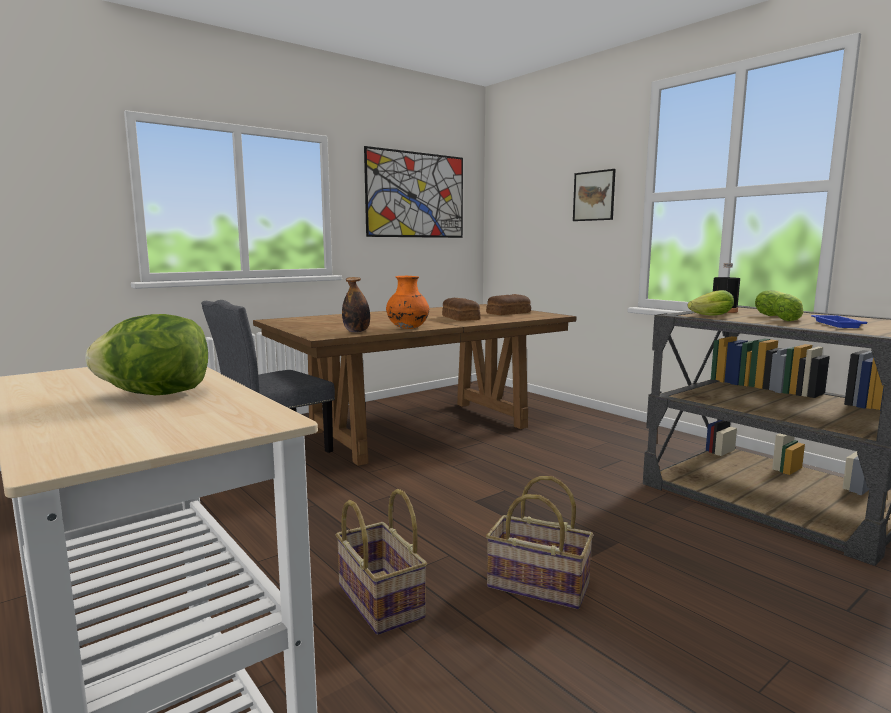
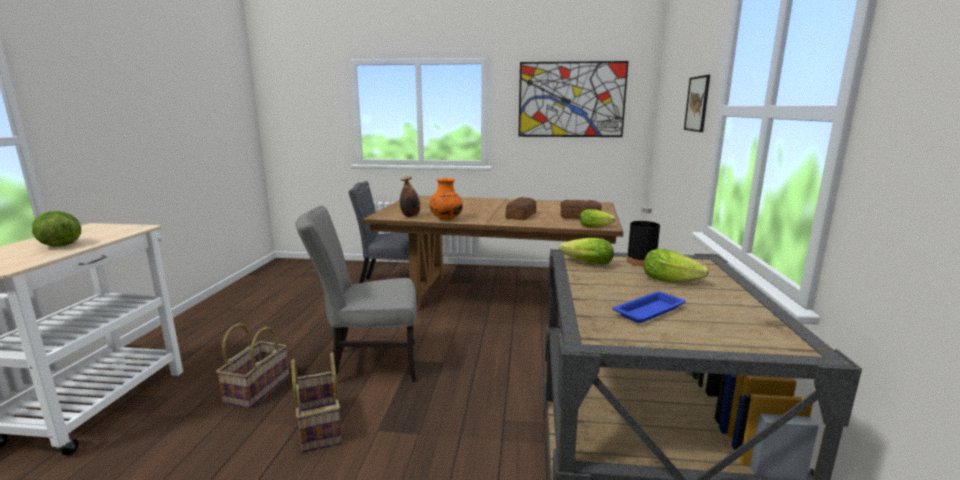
camera: 45 degrees right, 5 degrees up
lettuce [771,294,803,321] -> lettuce moved to [580,209,615,228]
none -> grey chair [295,206,417,382]

